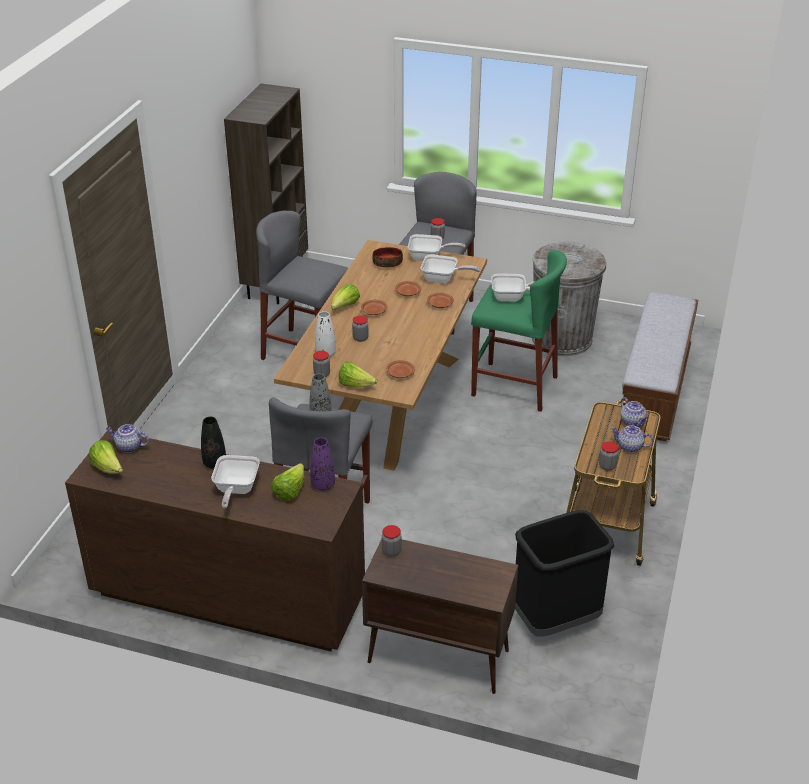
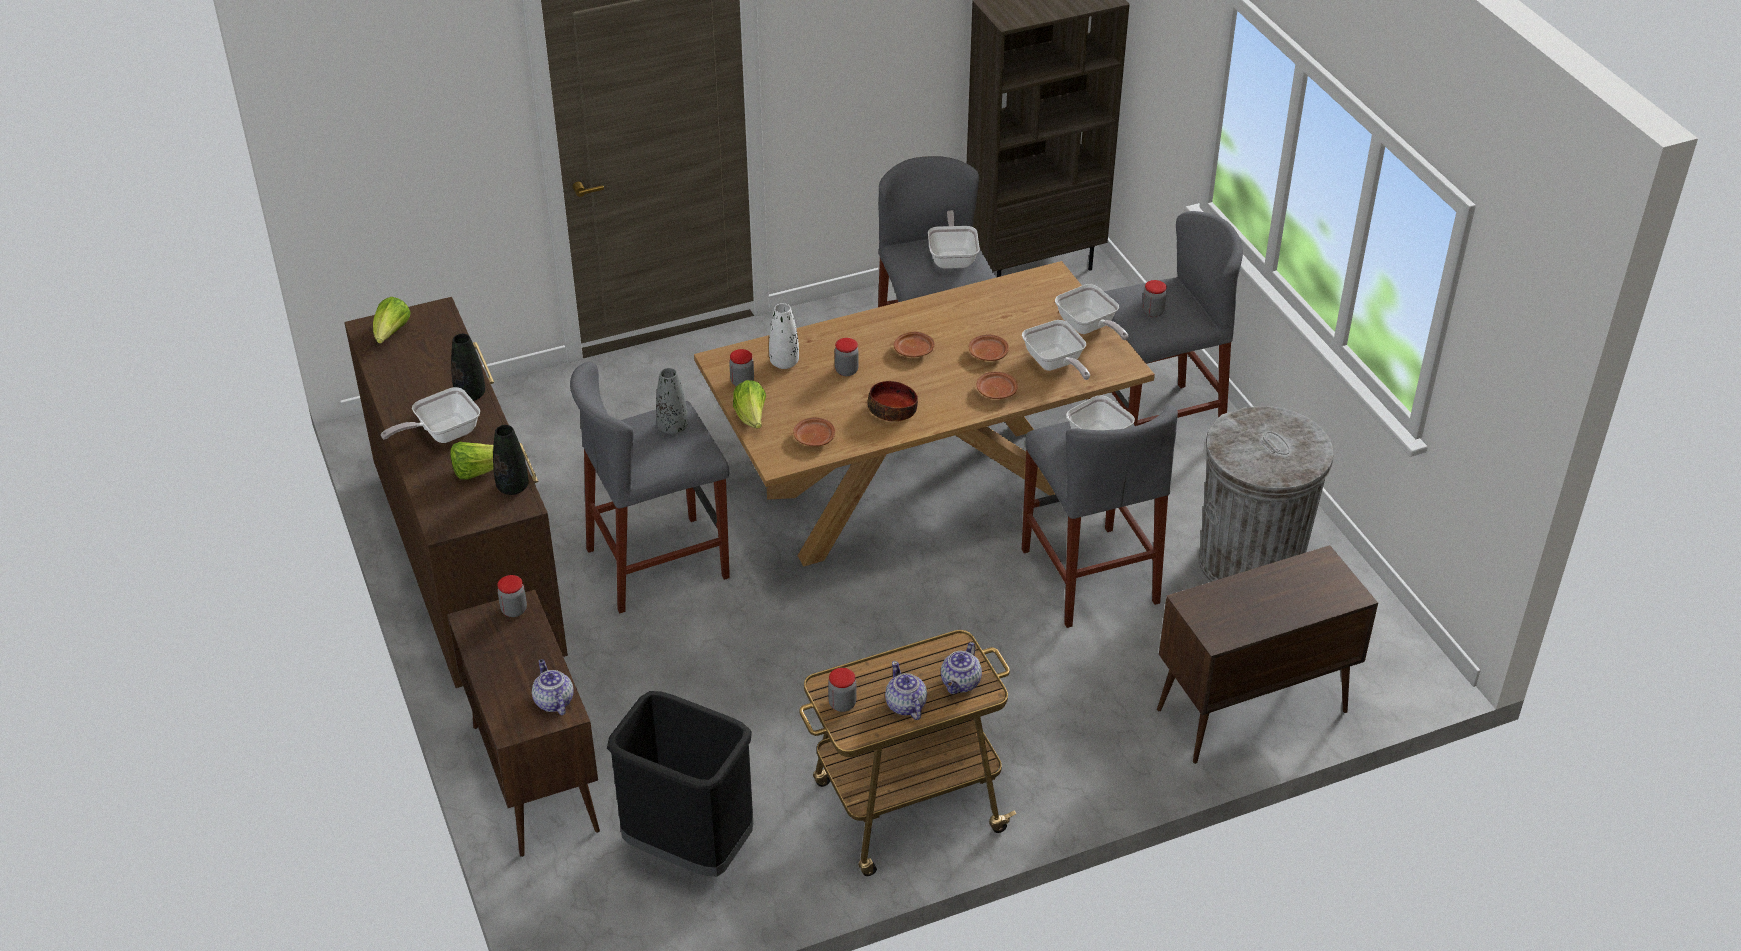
camera: 50 degrees right, 5 degrees up
teapot [106,424,149,453] -> teapot moved to [532,659,574,715]
purple vase [310,438,335,490] -> black vase [493,425,528,495]
lettuce [332,284,360,310] -> none
bowl [372,247,403,268] -> bowl moved to [867,381,918,422]
green stool [471,250,567,412] -> grey stool [1022,405,1178,628]
bench [618,292,698,441] -> brown cabinet [1157,545,1378,764]
none -> frying pan [928,210,980,269]

